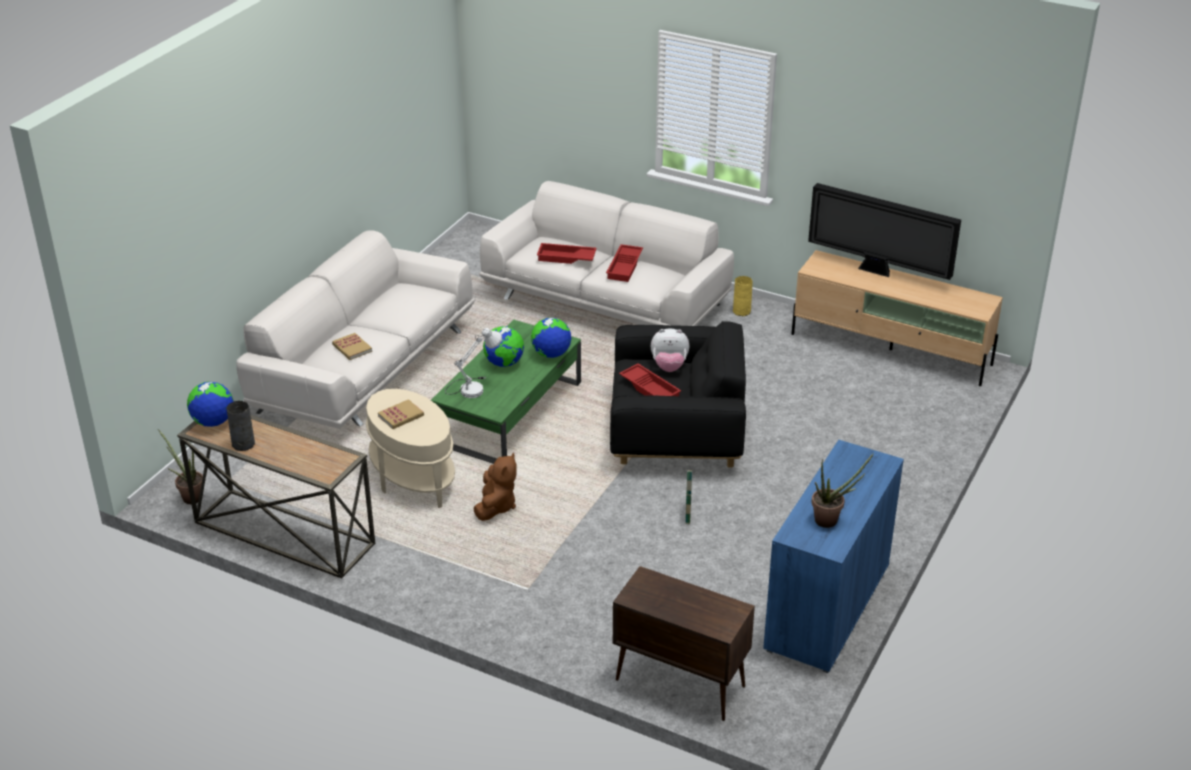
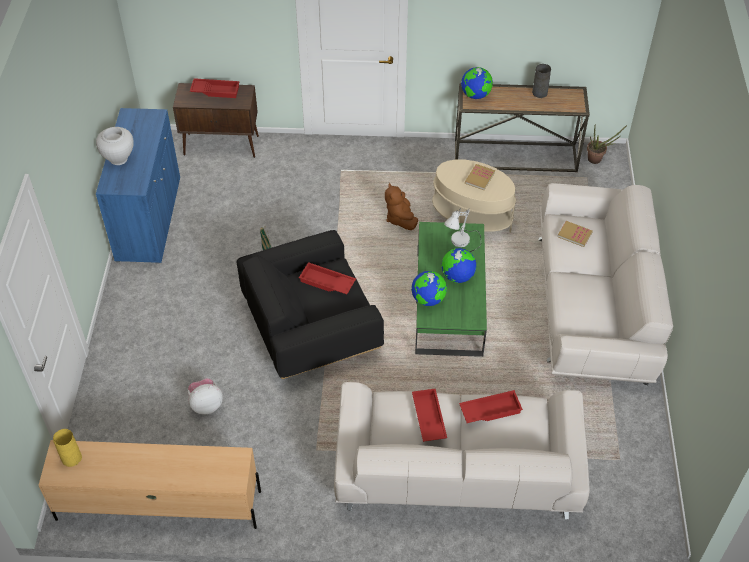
camera: 155 degrees right, 15 degrees up
globe [187,382,234,427] -> globe moved to [461,67,493,99]
plush toy [651,328,690,372] -> plush toy moved to [188,378,223,414]
yellow vase [733,276,753,316] -> yellow vase moved to [53,429,82,467]
television [808,183,961,280] -> none
potted plant [812,453,874,528] -> none
none -> white vase [96,127,134,165]
none -> red tray [190,78,240,98]

